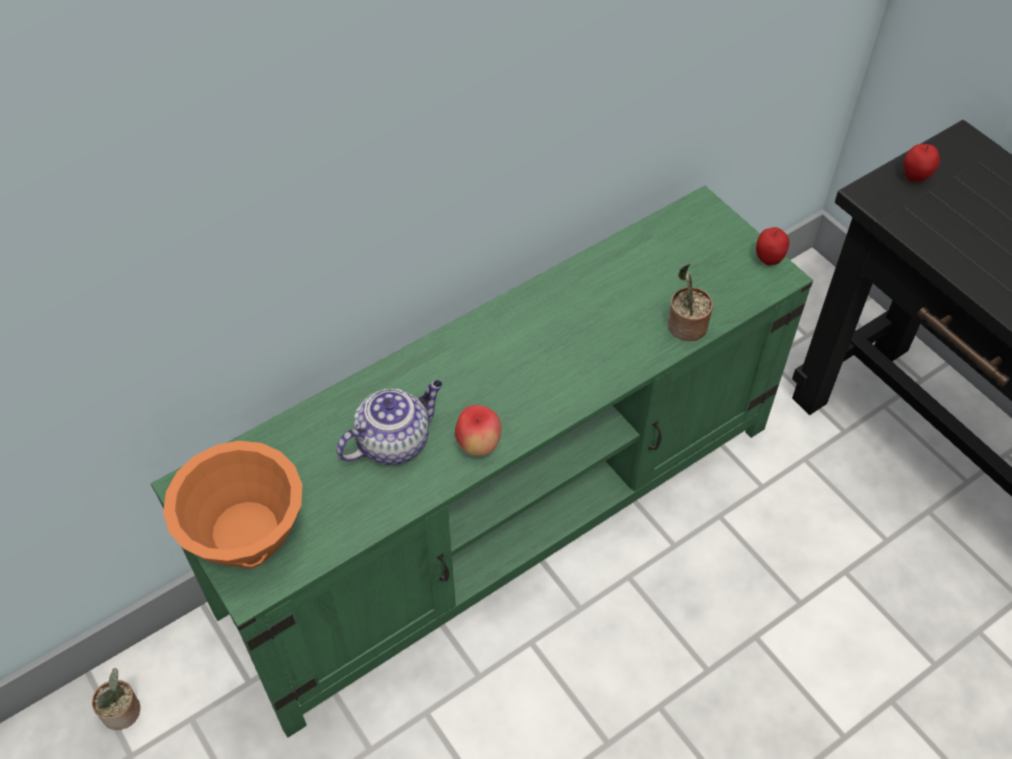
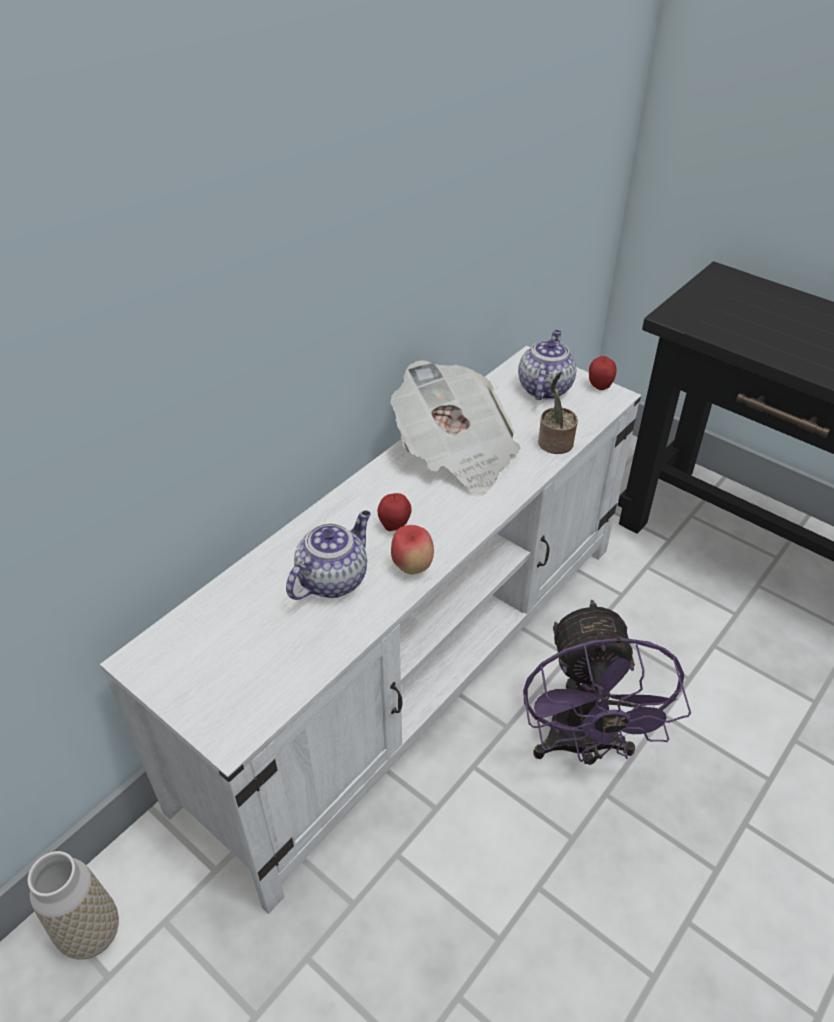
camera: 15 degrees left, 10 degrees down
potted plant [92,668,140,730] -> vase [27,851,119,960]
green tv stand [151,186,813,738] -> white tv stand [100,346,641,914]
orange bowl [163,441,302,568] -> none
apple [903,144,940,182] -> apple moved to [378,493,412,531]
none -> newspaper [391,360,521,494]
none -> teapot [518,330,577,400]
none -> purple fan [523,600,691,765]

